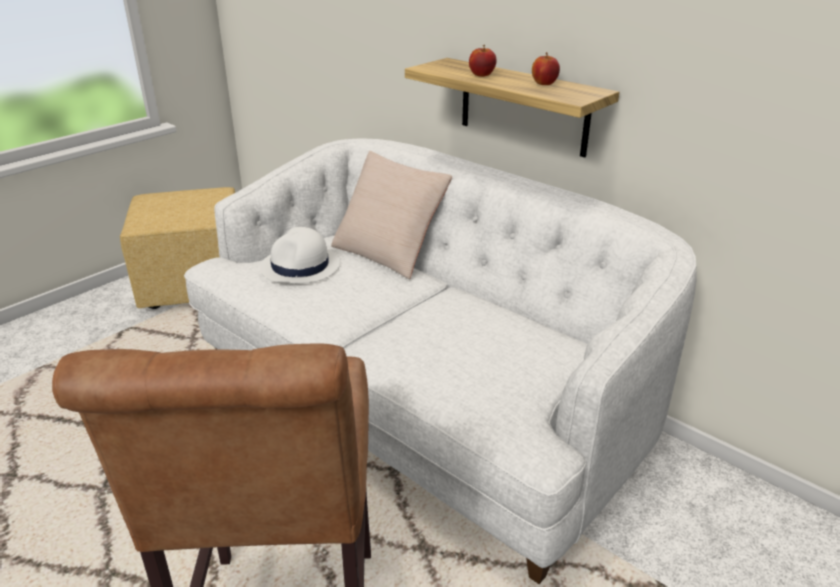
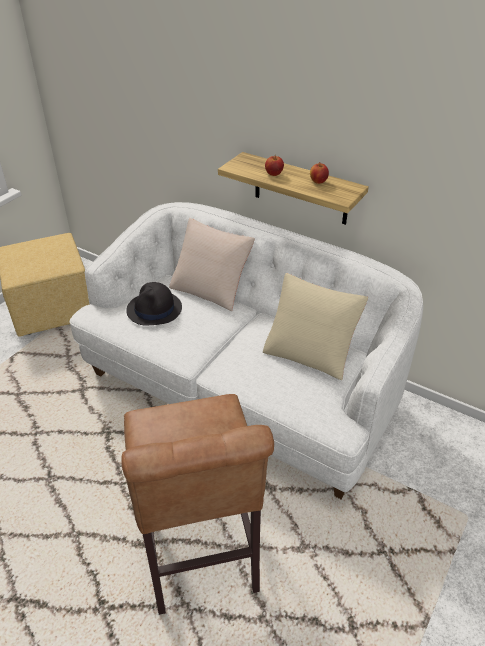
camera: 10 degrees left, 10 degrees up
white hat [260,227,340,283] -> black hat [126,282,182,325]
none -> beige pillow [263,273,368,380]

